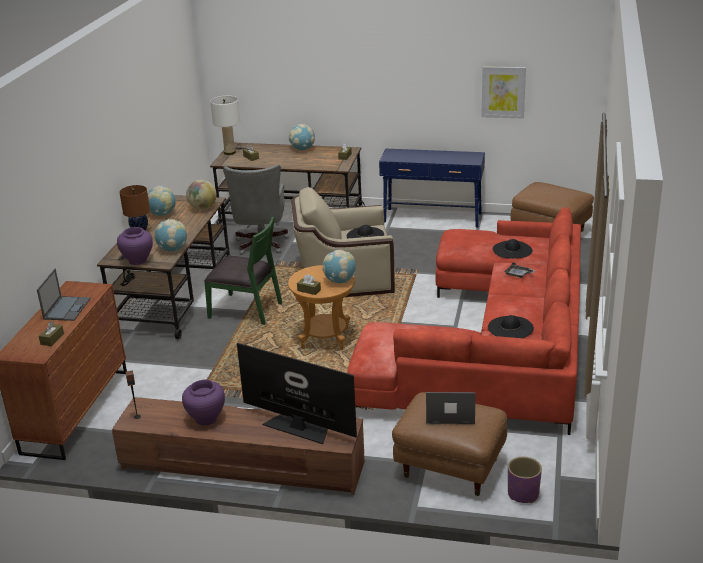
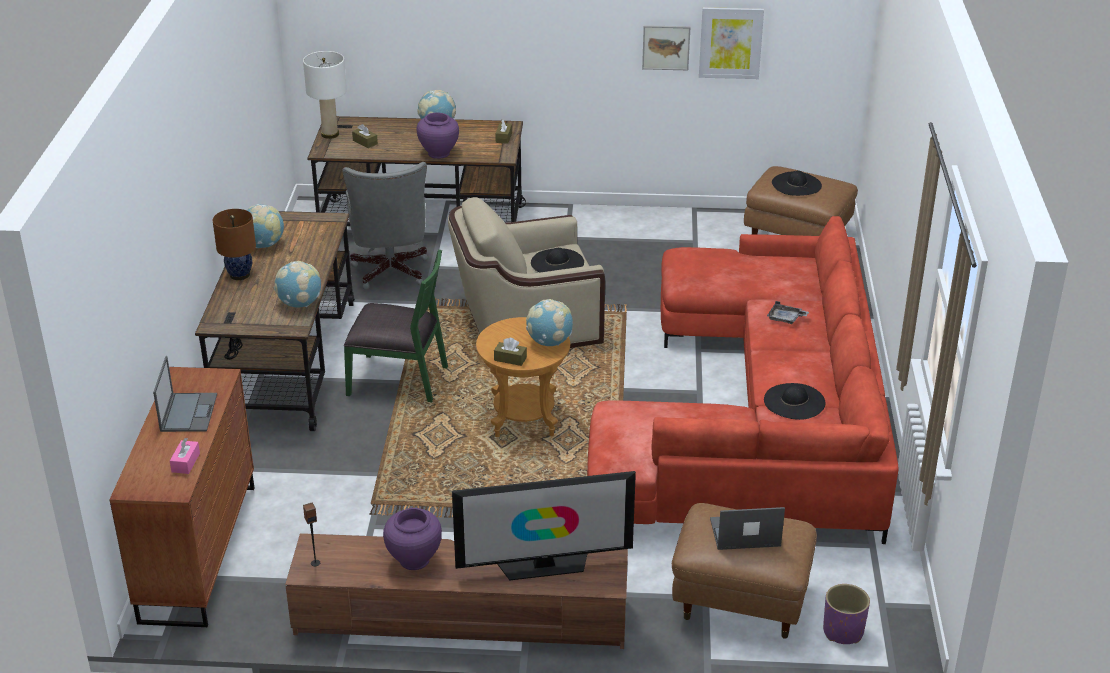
camera: 10 degrees left, 5 degrees up
brown tissue box [39,321,64,346] -> pink tissue box [170,438,200,474]
purple vase [117,227,153,265] -> purple vase moved to [417,113,459,159]
globe [186,180,217,210] -> none
television [237,343,357,444] -> television turned 150 degrees clockwise [452,471,636,580]
blue console table [379,149,485,228] -> none
black hat [493,239,532,259] -> black hat moved to [772,171,822,196]
none -> picture [642,25,691,70]

